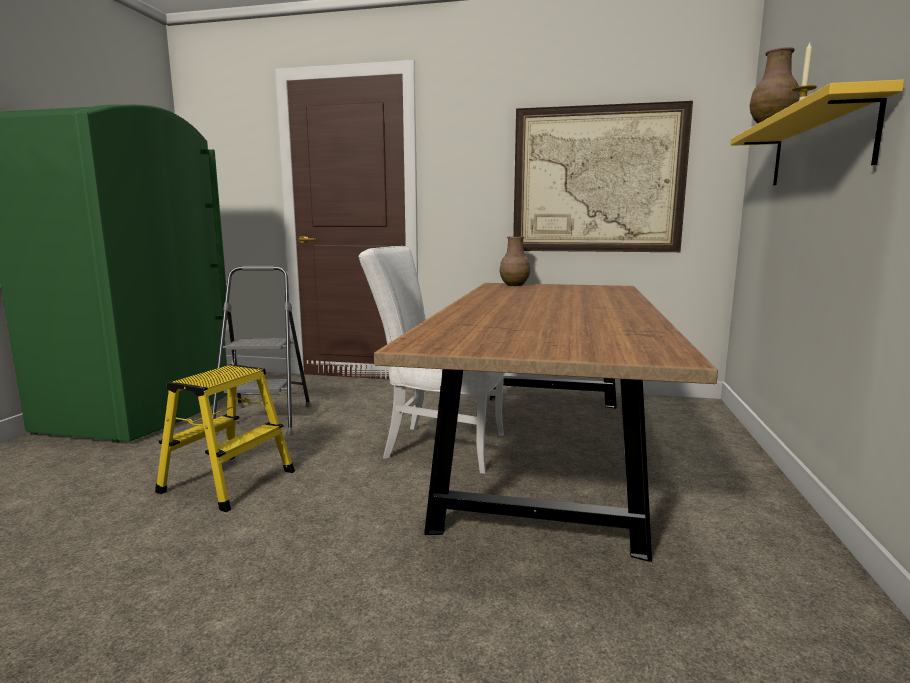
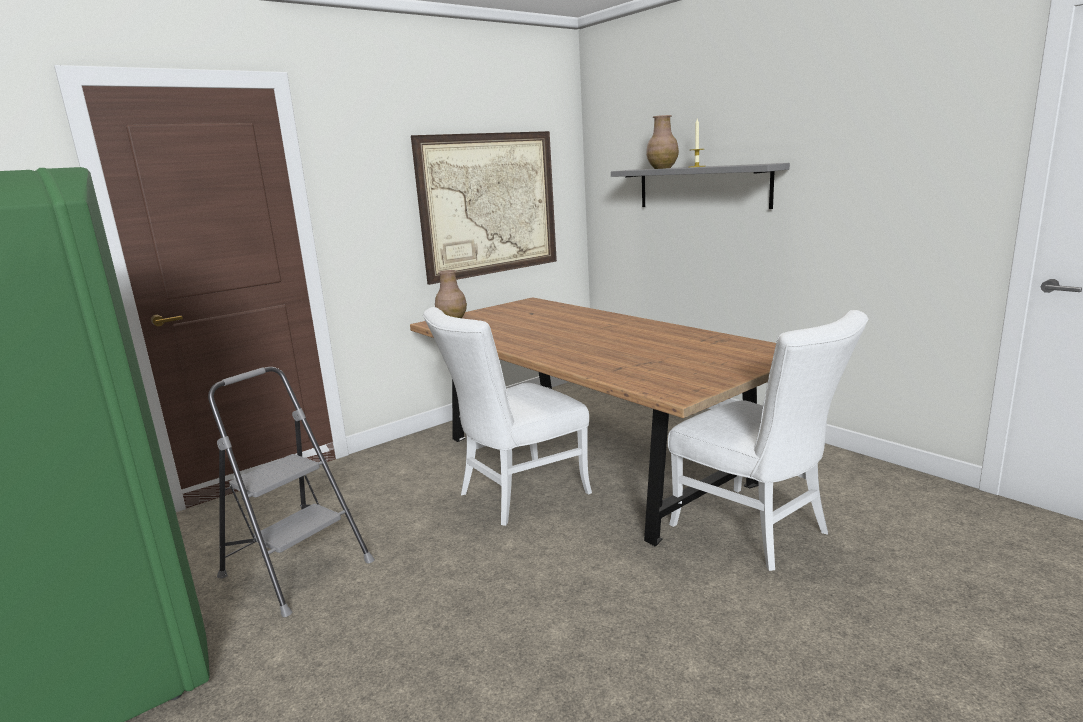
camera: 50 degrees left, 5 degrees up
yellow step ladder [155,364,295,512] -> none
yellow shelf [730,79,904,185] -> grey shelf [611,163,790,209]
none -> white chair [668,310,868,571]

